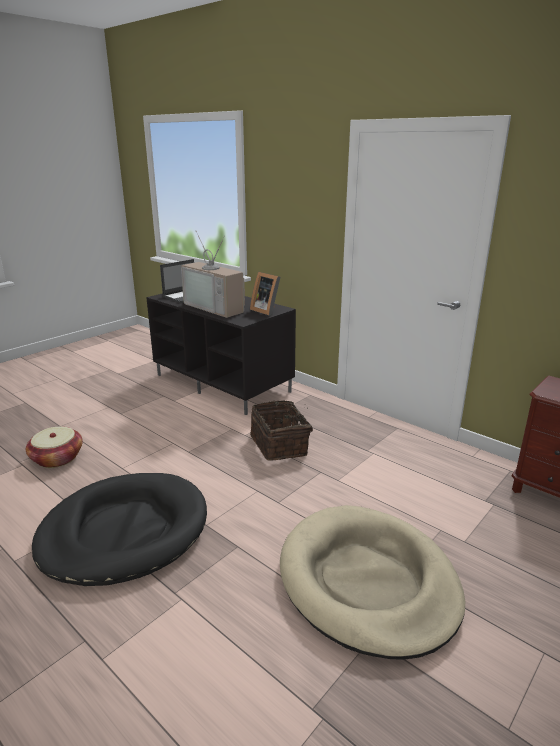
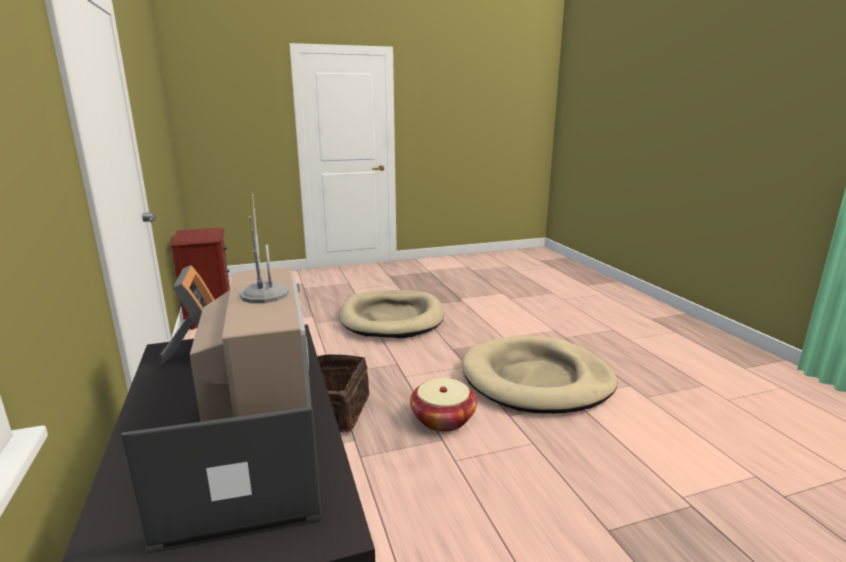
camera: 150 degrees left, 5 degrees down
basket [26,427,83,468] -> basket moved to [410,378,477,432]
black dog bed [32,473,207,586] -> beige dog bed [462,335,617,414]

